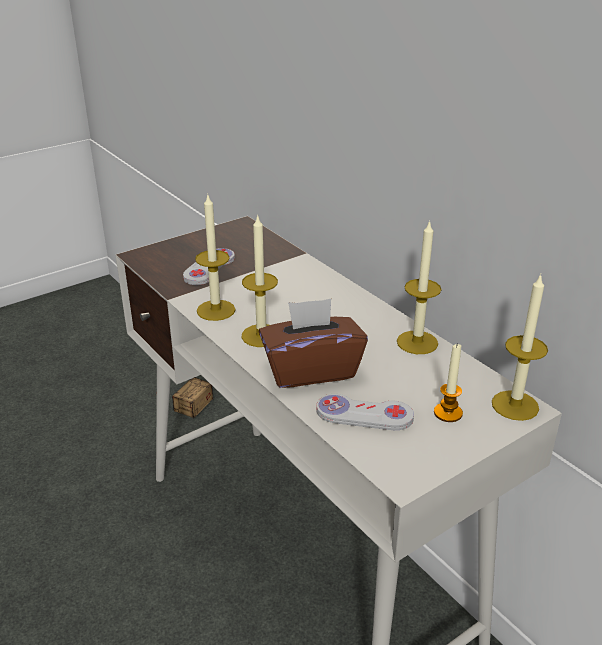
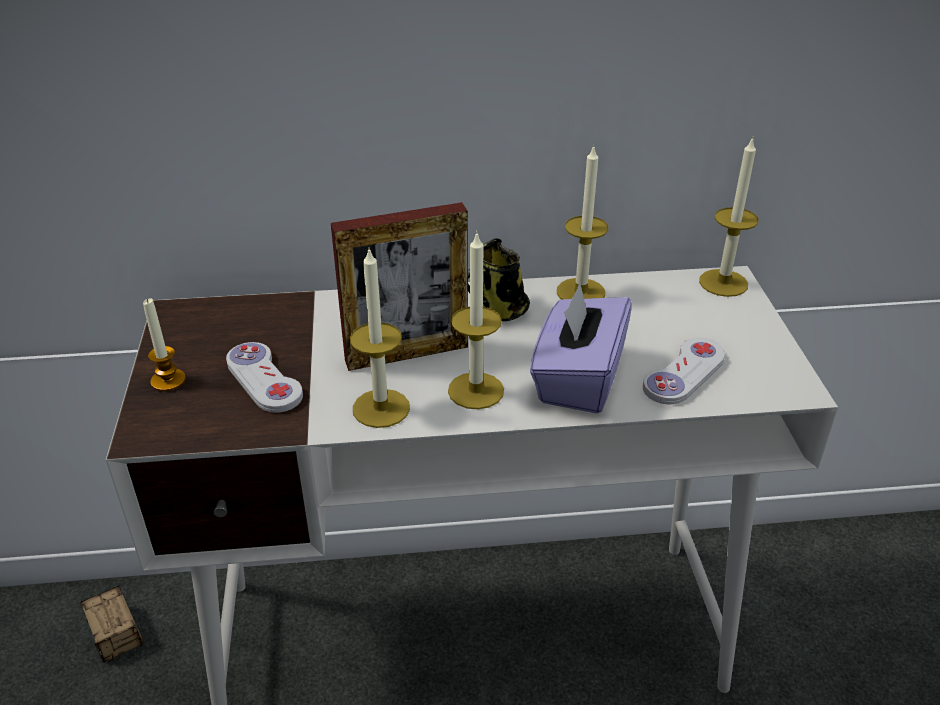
camera: 60 degrees left, 5 degrees up
brown tissue box [259,299,368,388] -> purple tissue box [530,283,632,414]
candle [434,343,463,422] -> candle moved to [143,298,186,392]
none -> picture frame [331,202,468,371]
none -> mug [468,238,530,321]

